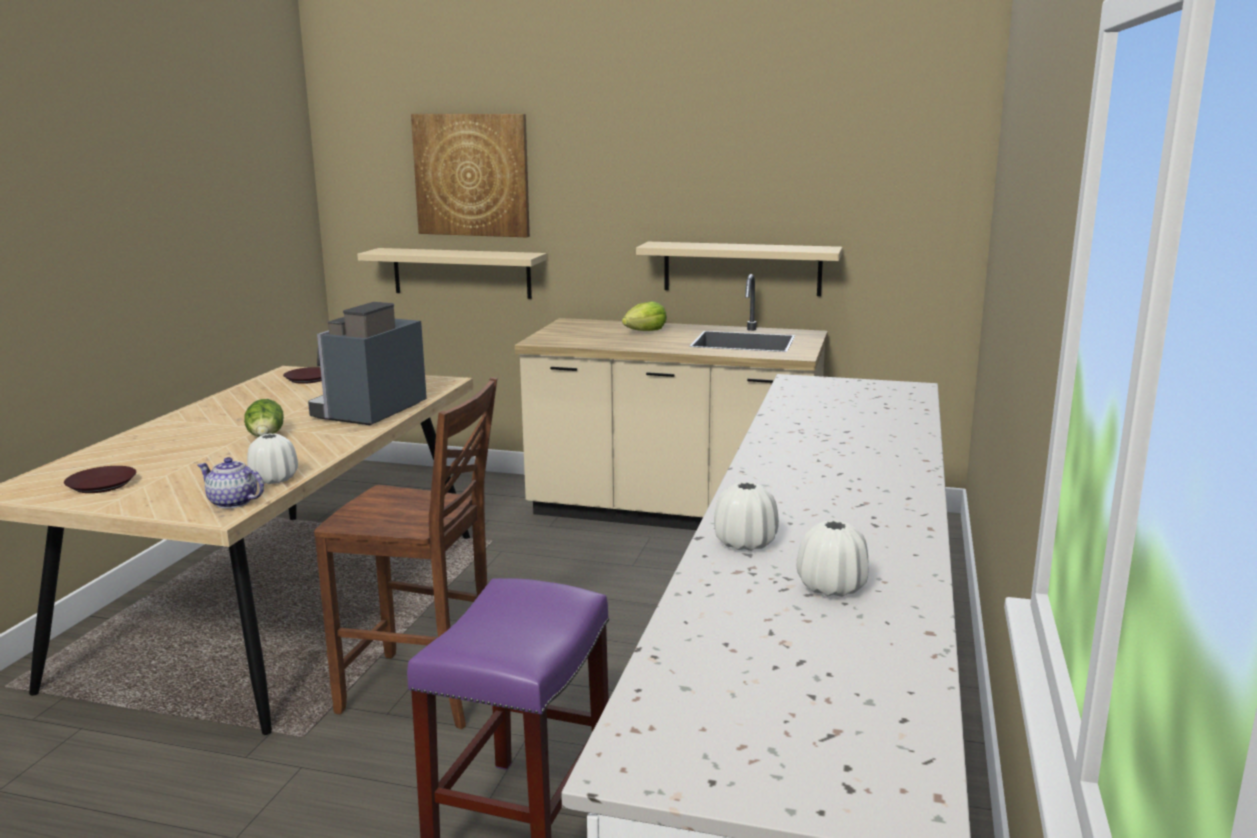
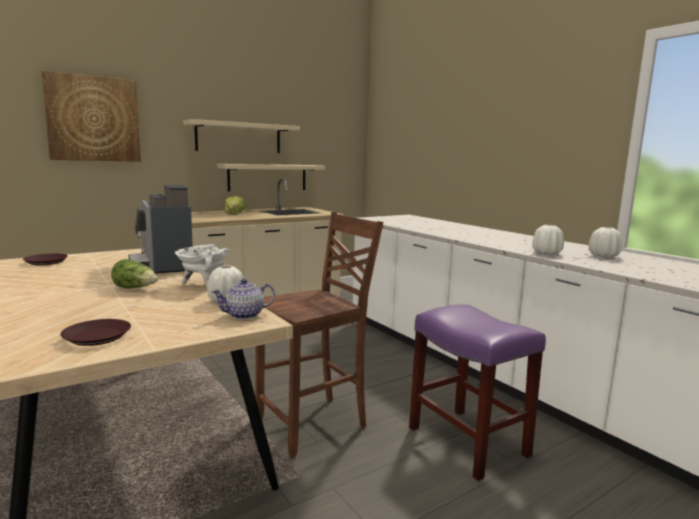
camera: 50 degrees left, 5 degrees down
beige shelf [357,248,547,299] -> beige shelf moved to [183,119,300,153]
none -> white cooking pot [175,244,229,288]

